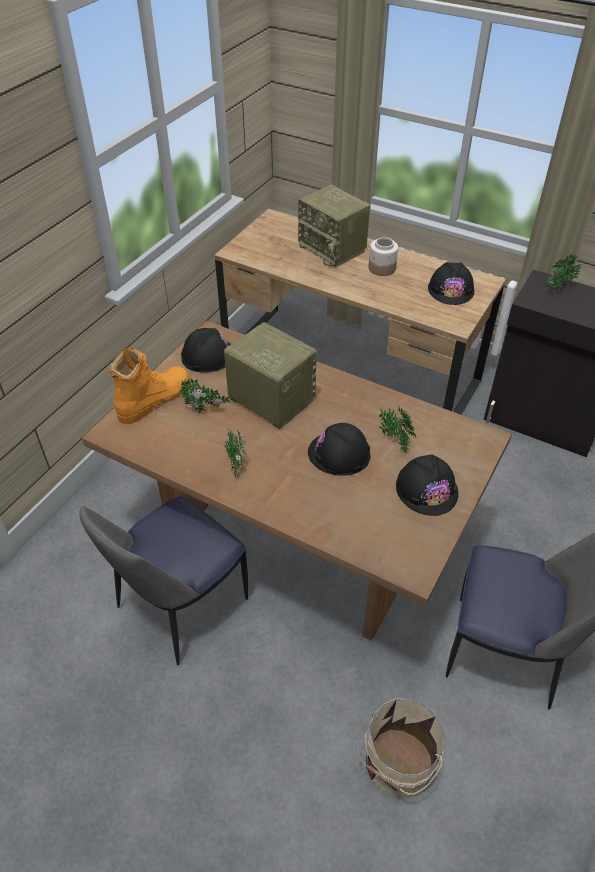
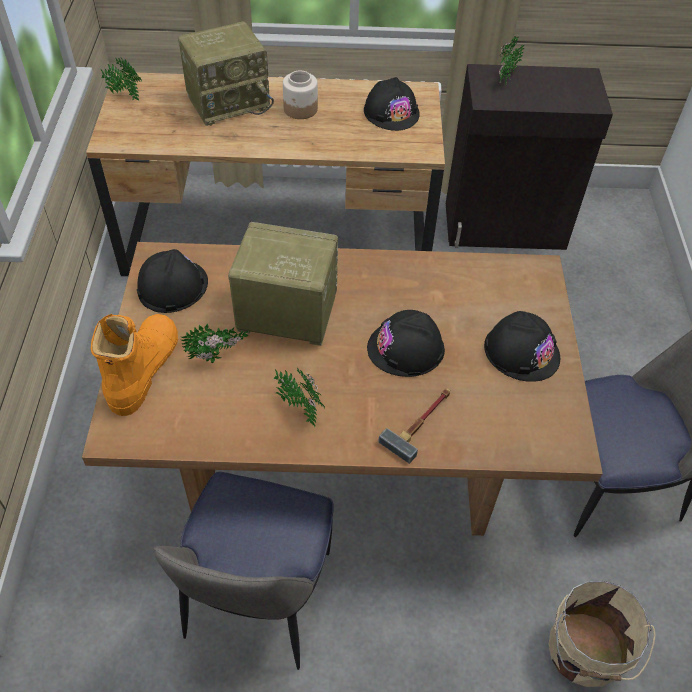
camera: 30 degrees left, 5 degrees up
radio [298,184,370,268] -> radio turned 45 degrees counterclockwise [178,21,274,126]
potted plant [378,407,416,453] -> potted plant moved to [100,57,142,100]
none -> hammer [378,389,450,464]

